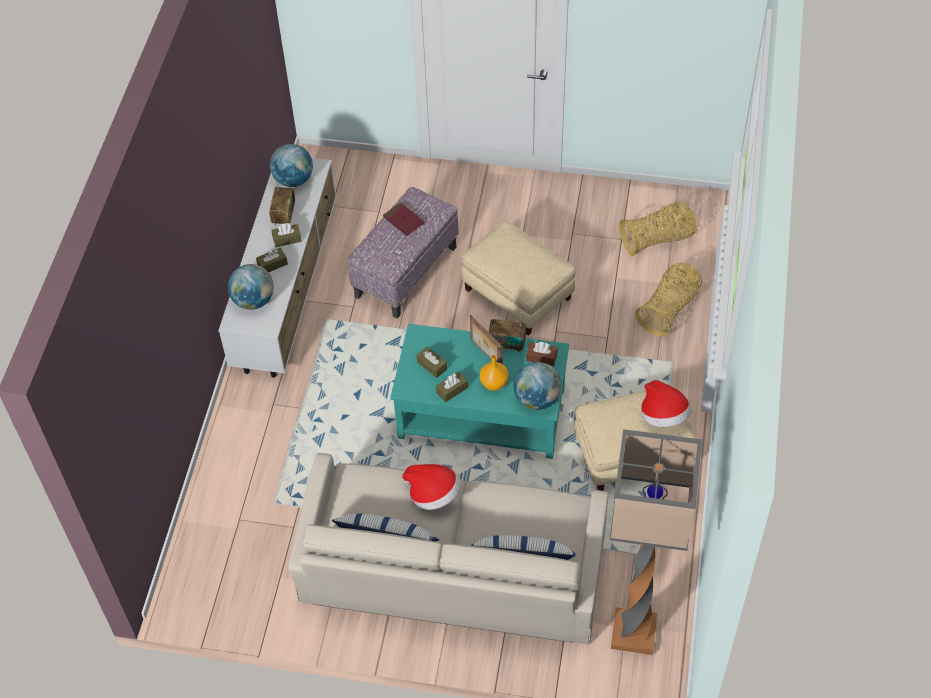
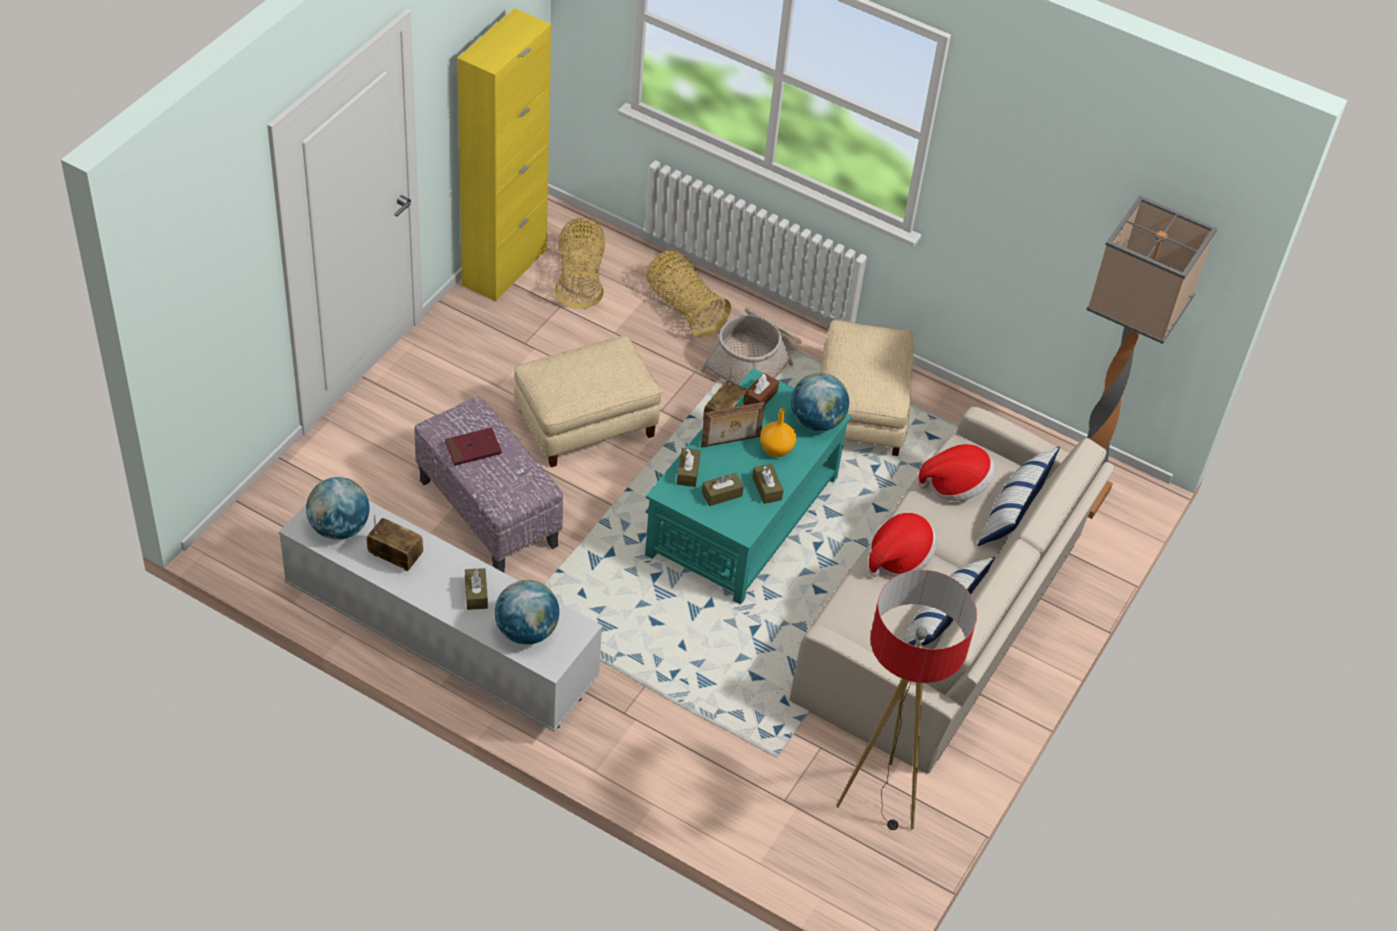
camera: 75 degrees left, 5 degrees down
brown tissue box [272,223,302,247] -> brown tissue box moved to [677,448,701,487]
hat [641,380,692,427] -> hat moved to [918,444,995,501]
none -> yellow cabinet [457,8,551,302]
none -> basket [700,308,801,385]
none -> floor lamp [836,570,977,830]

